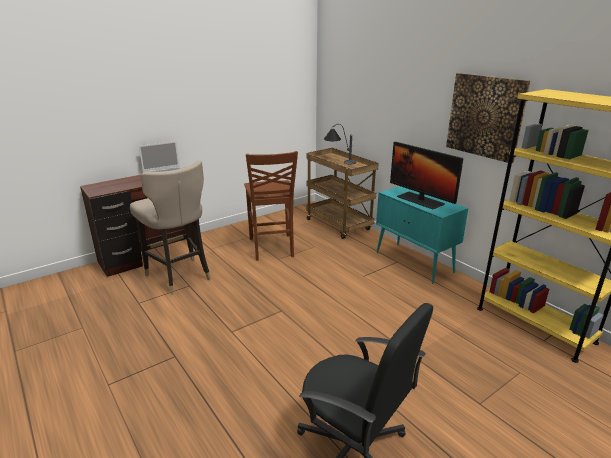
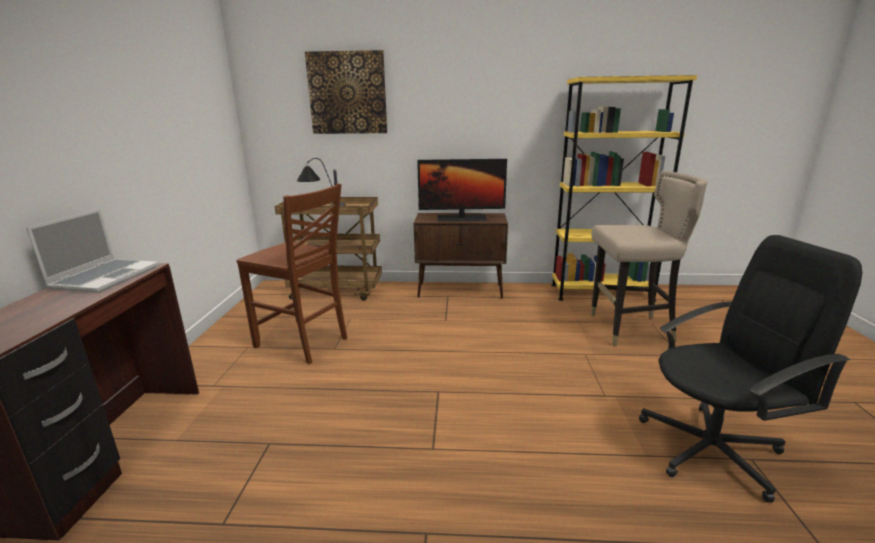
camera: 50 degrees left, 5 degrees down
beige stool [130,161,211,295] -> beige stool moved to [591,171,707,346]
turquoise cabinet [376,186,468,283] -> brown cabinet [414,213,508,299]
picture [446,73,531,163] -> picture moved to [305,50,387,134]

